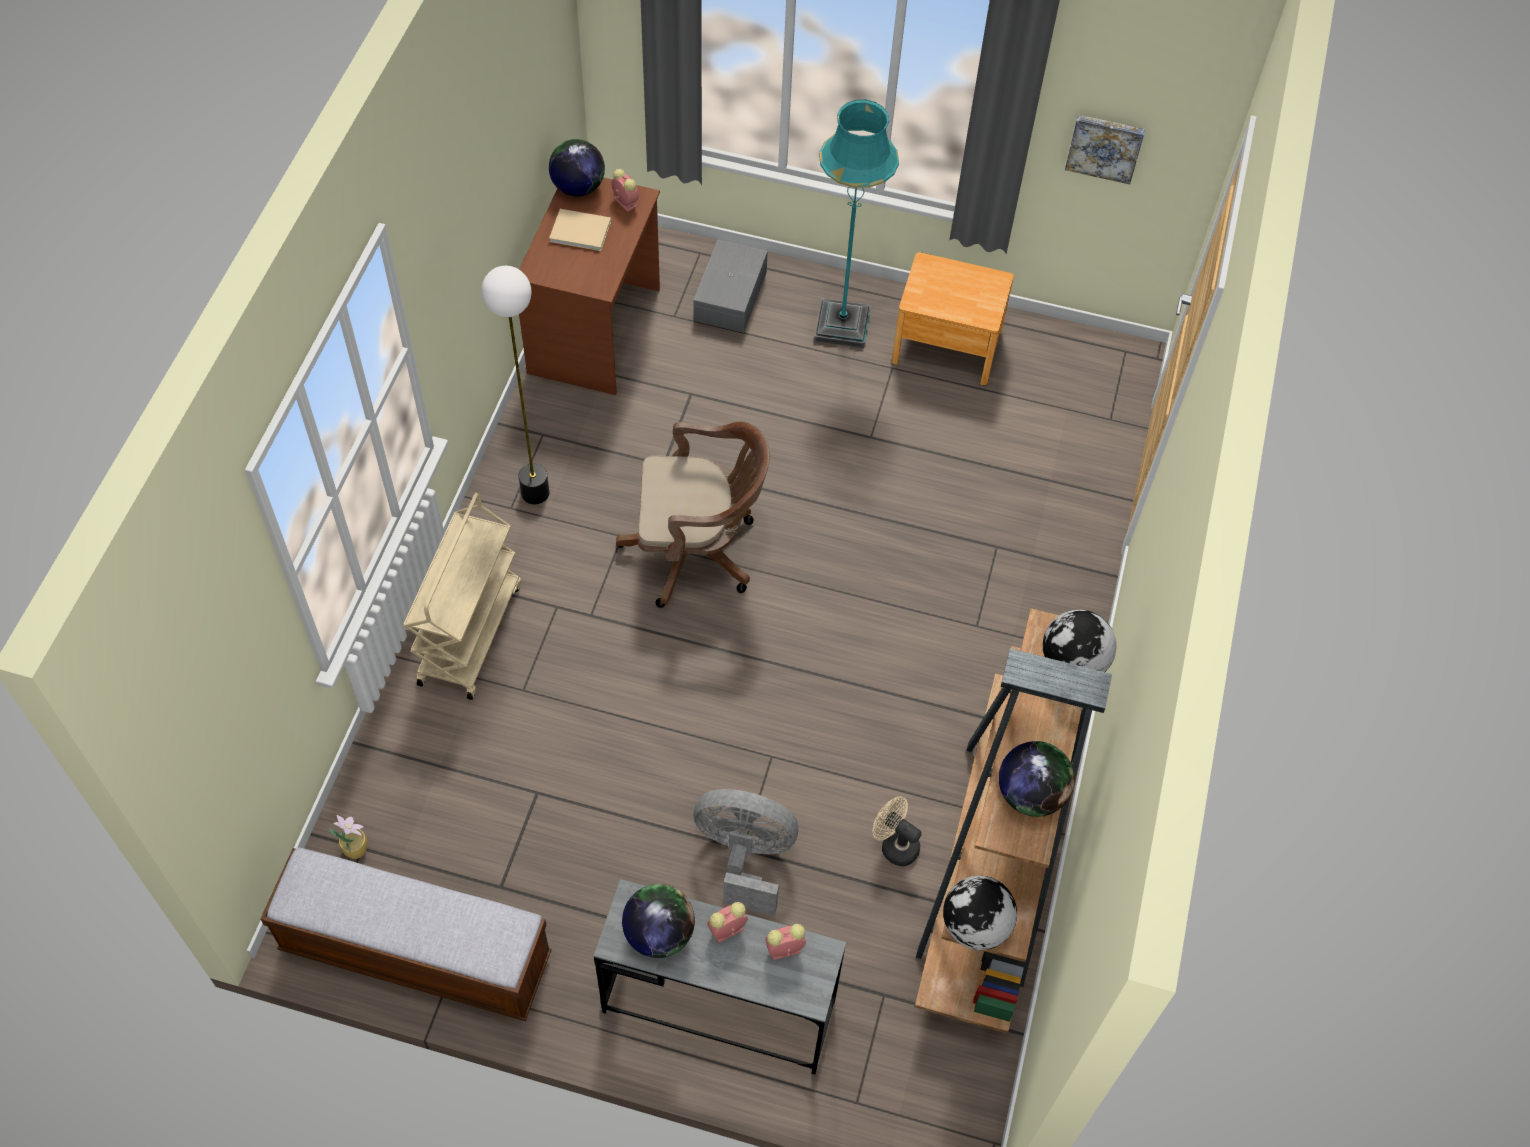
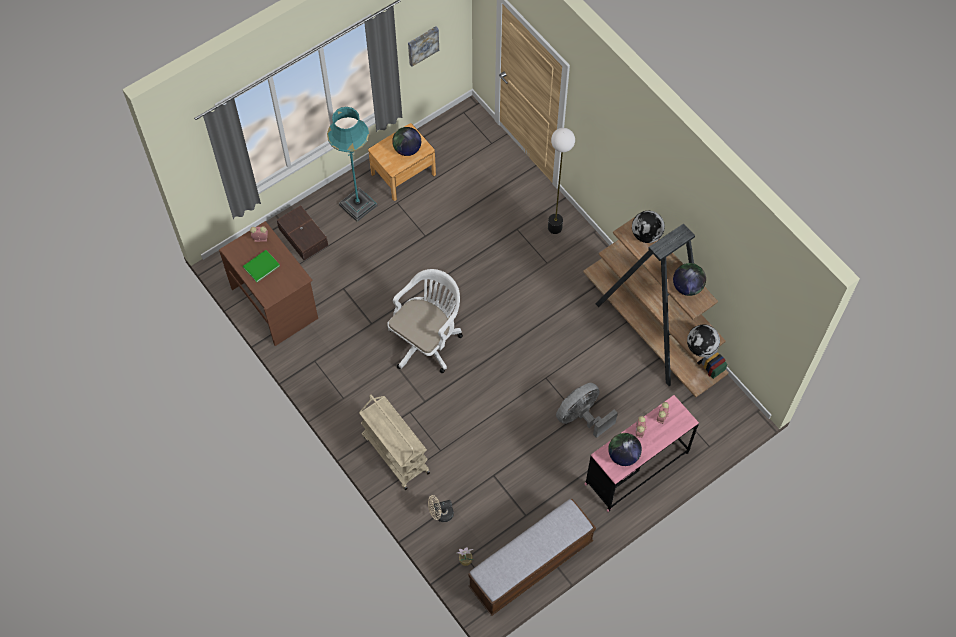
camera: 50 degrees left, 5 degrees up
floor lamp [481,266,549,504] -> floor lamp moved to [548,128,575,234]
globe [549,139,605,196] -> globe moved to [392,127,421,156]
beige book [549,209,611,251] -> green book [243,250,280,282]
grey desk [594,879,846,1075] -> pink desk [585,395,699,512]
brown office chair [616,422,770,608] -> white office chair [387,269,463,373]
grey storage box [693,240,768,333] -> brown storage box [277,205,328,261]
beige fan [872,797,921,866] -> beige fan moved to [428,495,454,522]

